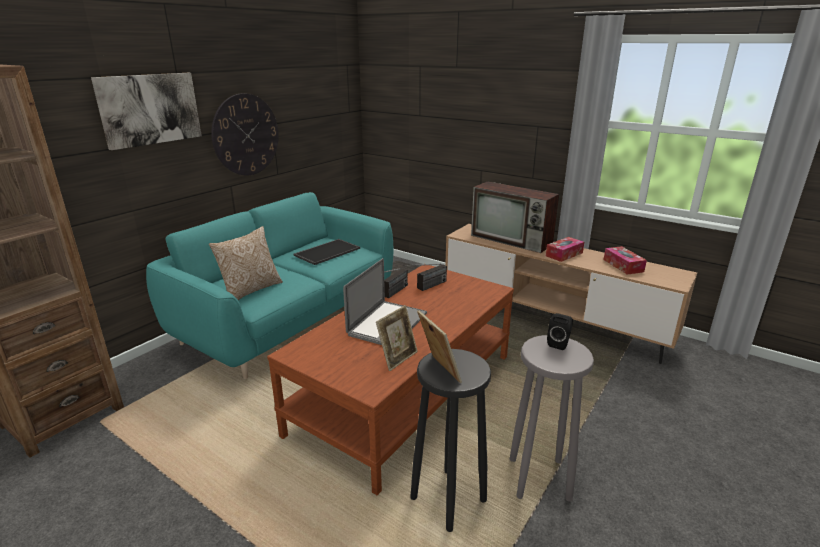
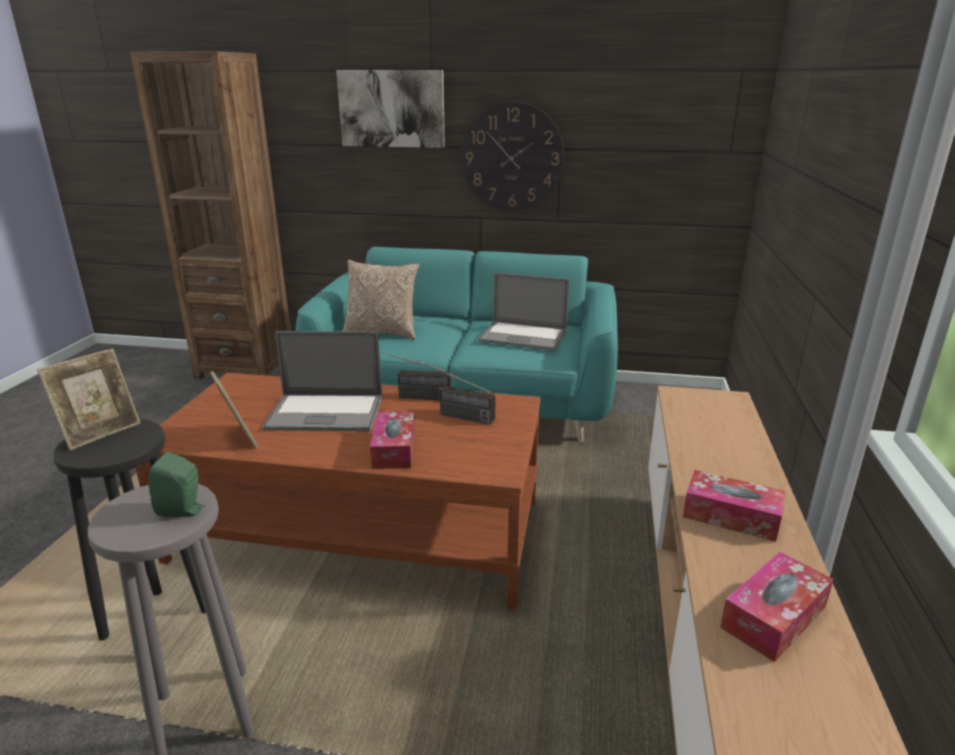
camera: 65 degrees right, 0 degrees up
tray [293,239,360,265] -> laptop [478,272,569,350]
picture frame [376,305,418,371] -> picture frame turned 135 degrees counterclockwise [210,371,259,448]
television [471,181,559,253] -> none
black speaker [547,313,573,350] -> green speaker [148,452,205,517]
none -> tissue box [370,411,415,469]

